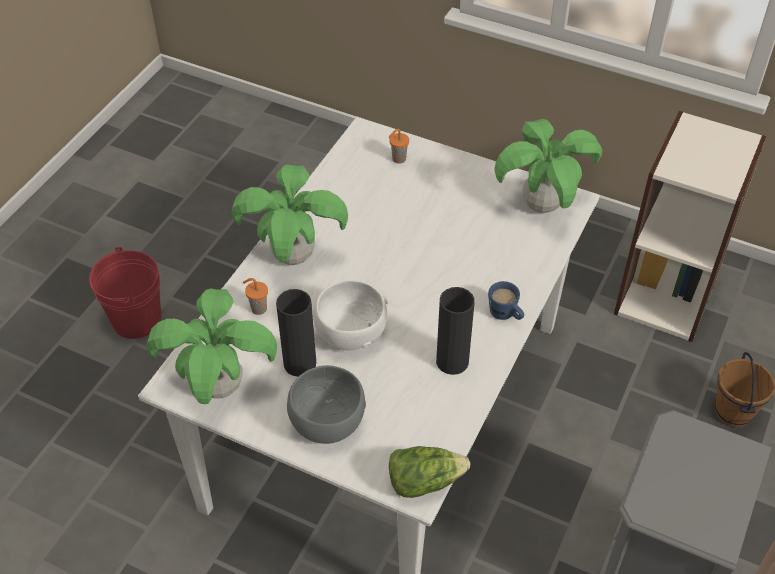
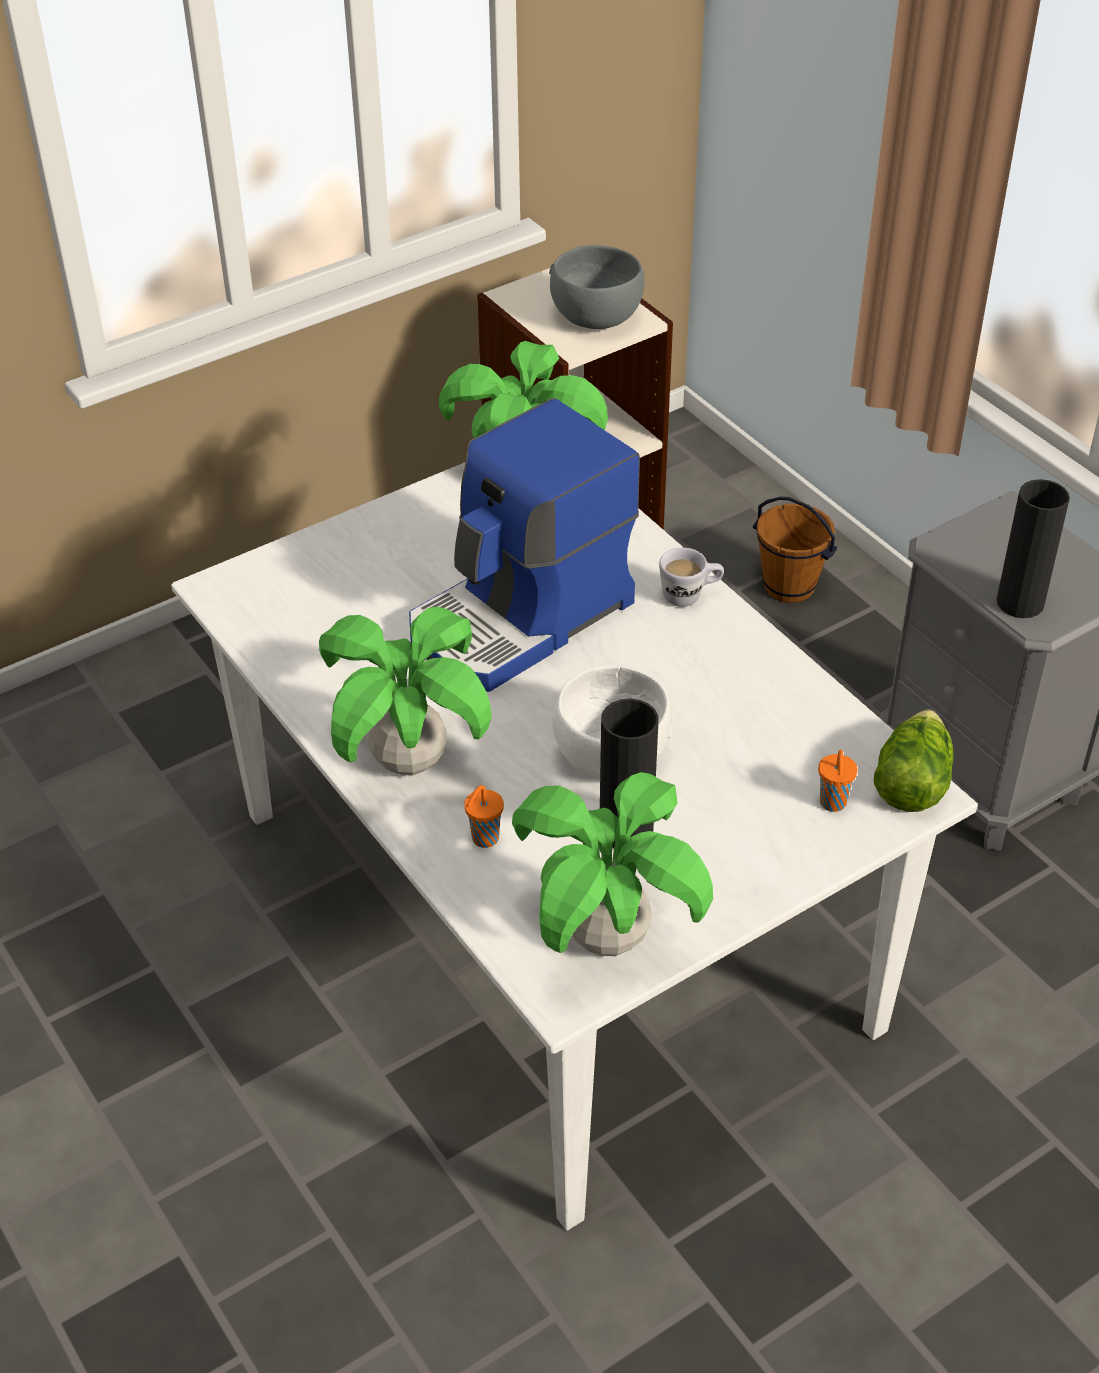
camera: 60 degrees left, 5 degrees down
red bucket [89,247,161,339] -> none
grey bowl [287,365,366,444] -> grey bowl moved to [549,245,645,329]
orange cup [388,129,409,163] -> orange cup moved to [818,750,858,812]
black vase [436,287,474,375] -> black vase moved to [997,479,1070,618]
blue mug [488,281,524,320] -> white mug [659,548,724,607]
none -> coffee machine [409,398,640,692]

